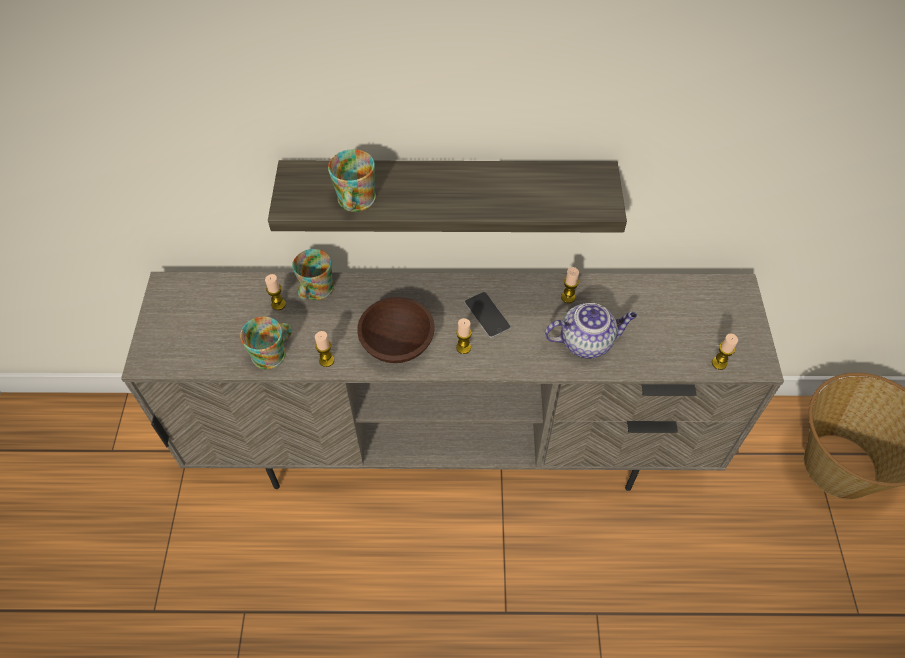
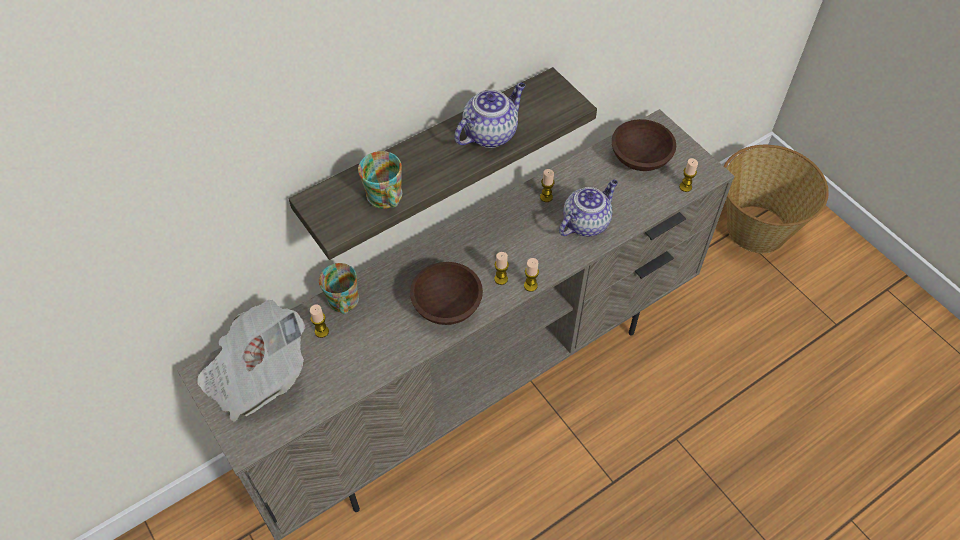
camera: 35 degrees left, 0 degrees up
mug [240,316,292,369] -> none
candle [315,331,334,367] -> candle moved to [524,258,539,292]
phone [464,292,511,338] -> none
none -> newspaper [198,300,305,422]
none -> teapot [454,83,526,148]
none -> brown bowl [612,119,676,171]

